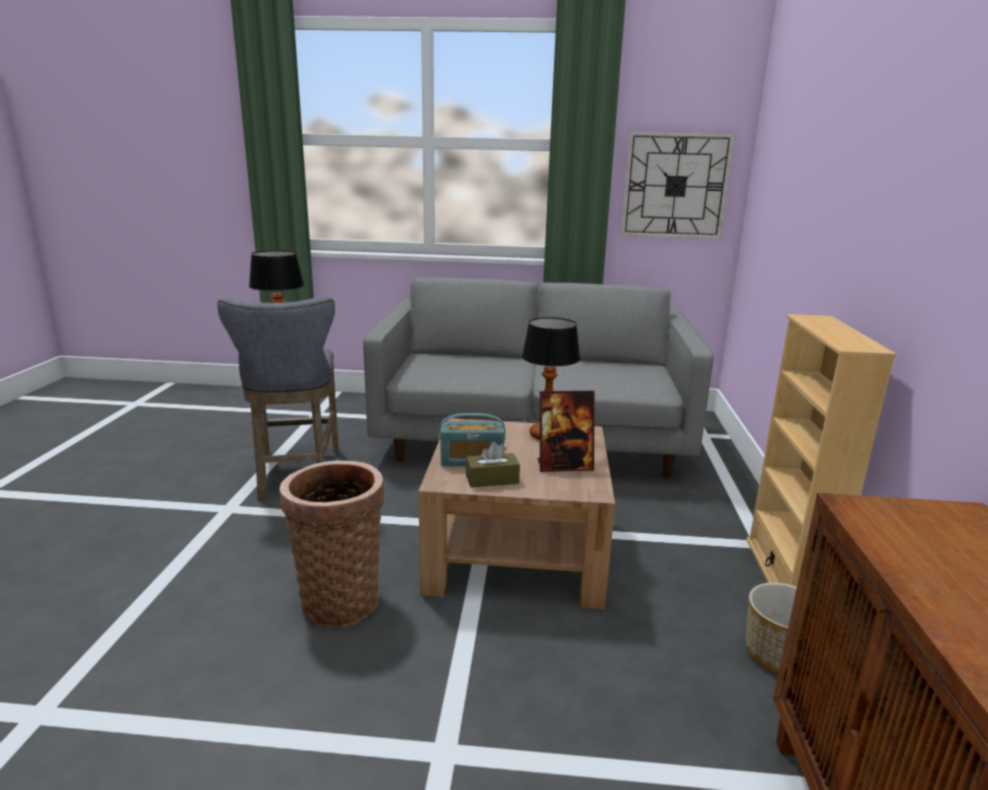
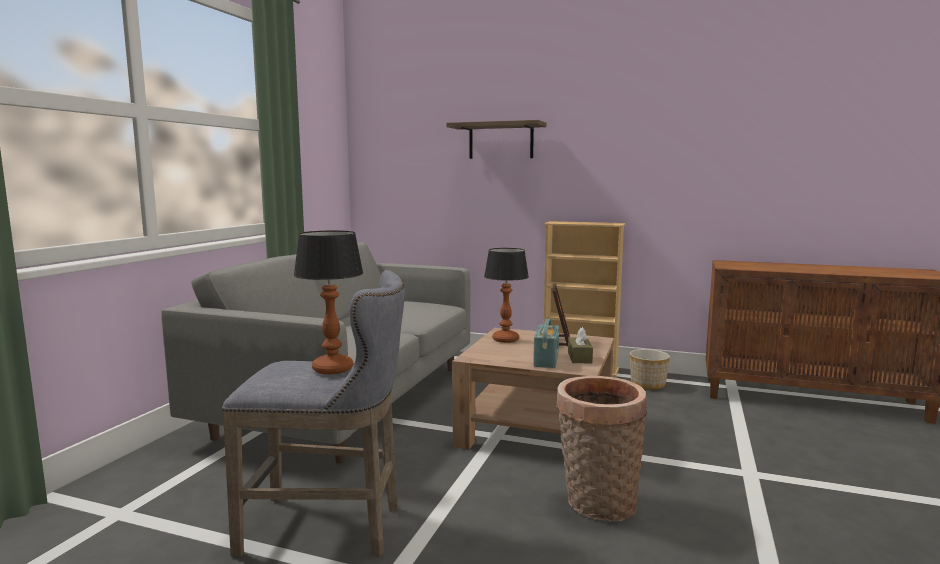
camera: 75 degrees left, 10 degrees down
wall clock [621,131,735,239] -> none
none -> shelf [446,120,546,159]

